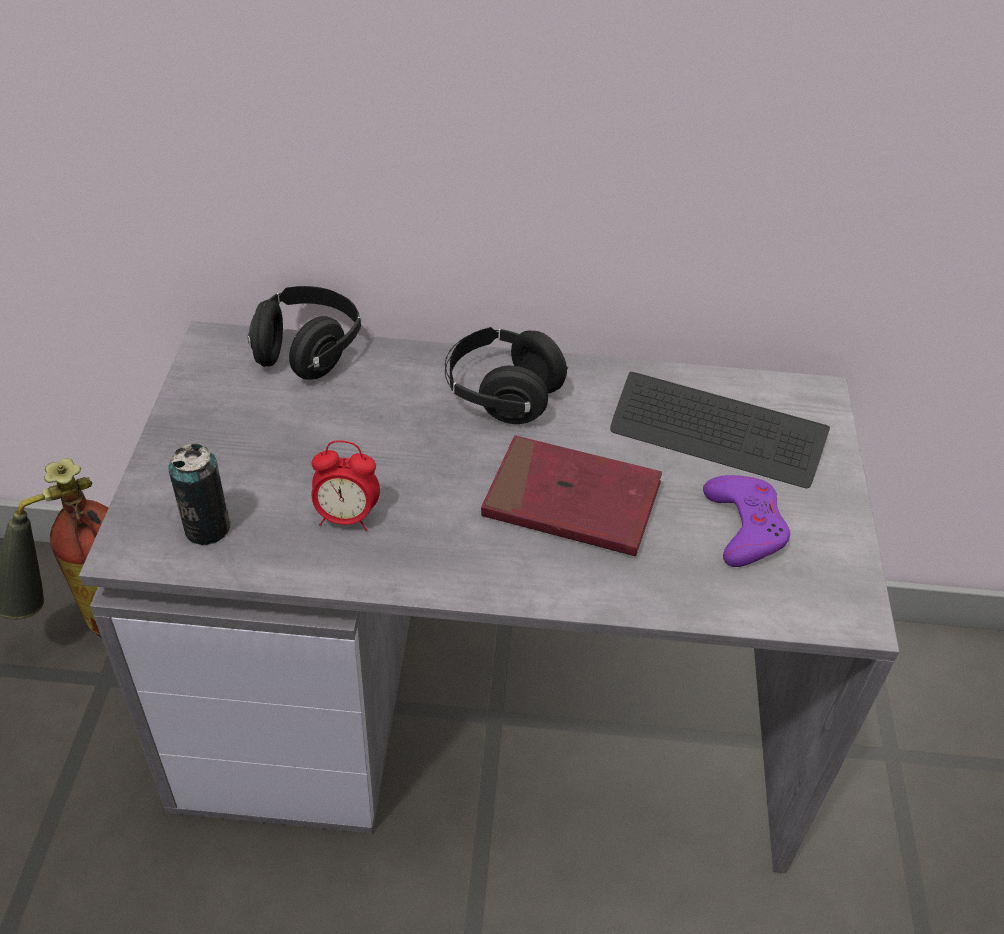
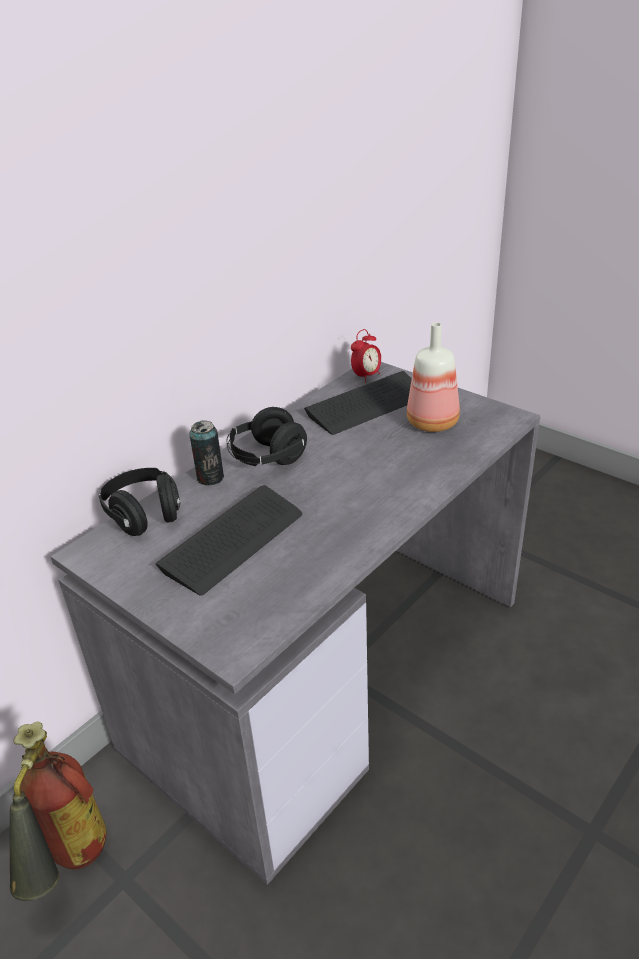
camera: 50 degrees left, 10 degrees down
can [168,444,231,545] -> can moved to [189,420,224,486]
alarm clock [312,440,380,531] -> alarm clock moved to [351,329,381,383]
red book [481,435,662,556] -> none
purple game controller [703,475,791,567] -> bottle [407,322,460,432]
none -> keyboard [155,485,302,595]

